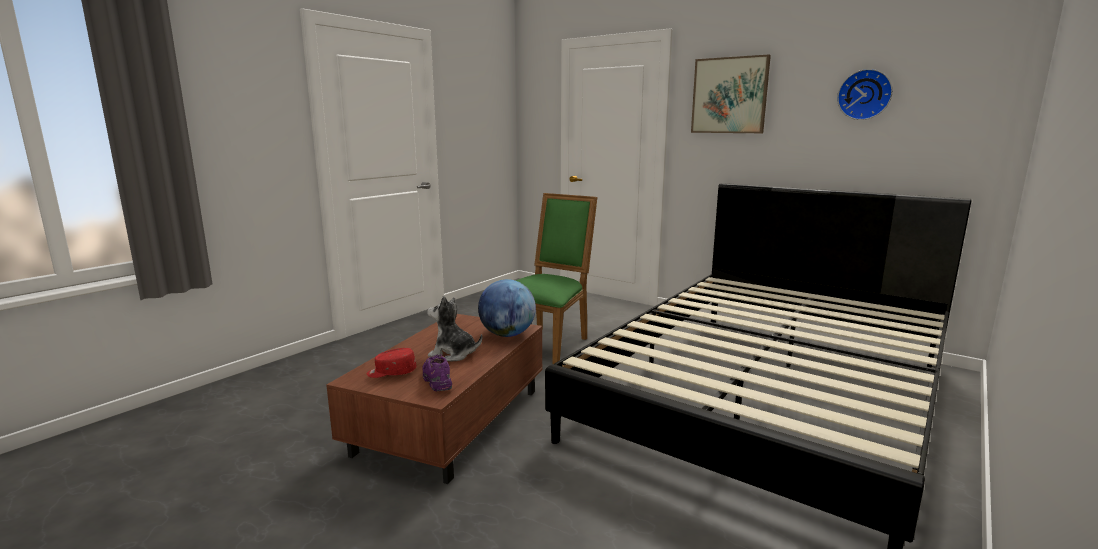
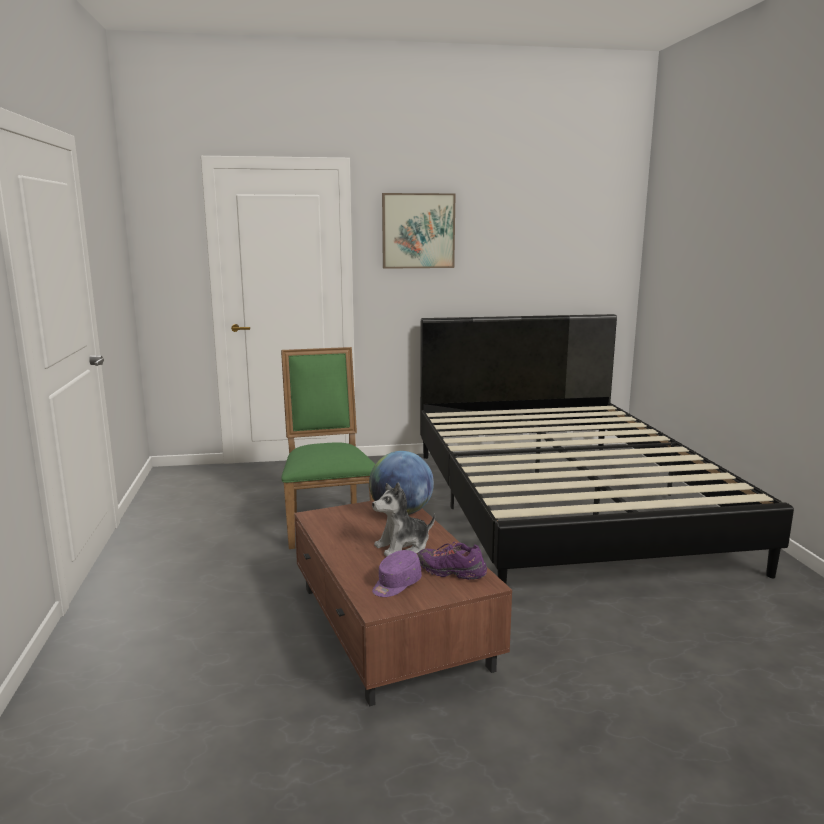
camera: 45 degrees left, 0 degrees up
red cap [367,348,417,378] -> purple cap [372,550,422,597]
wall clock [837,69,893,120] -> none

